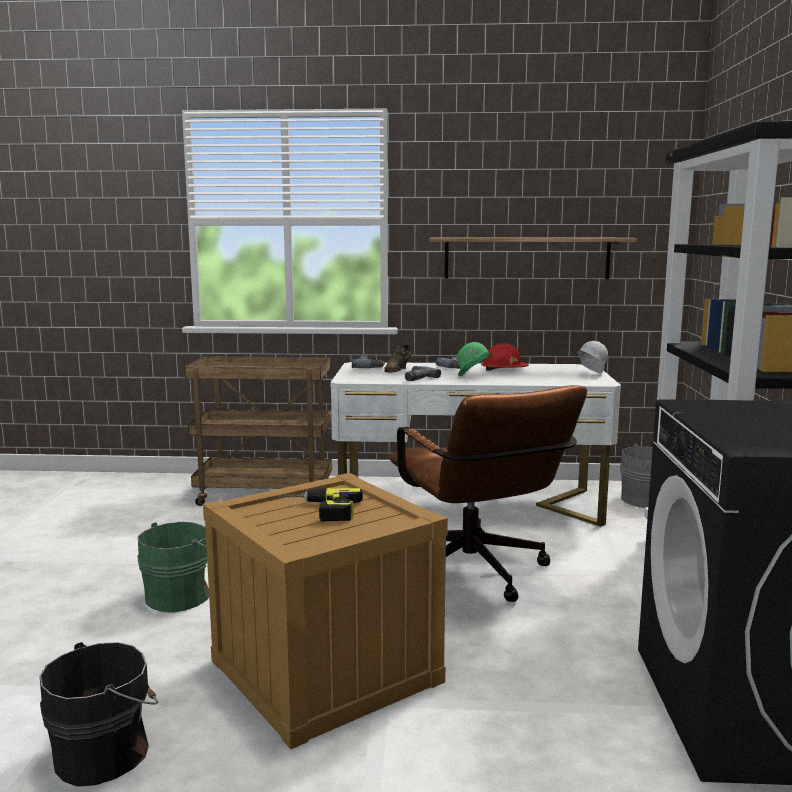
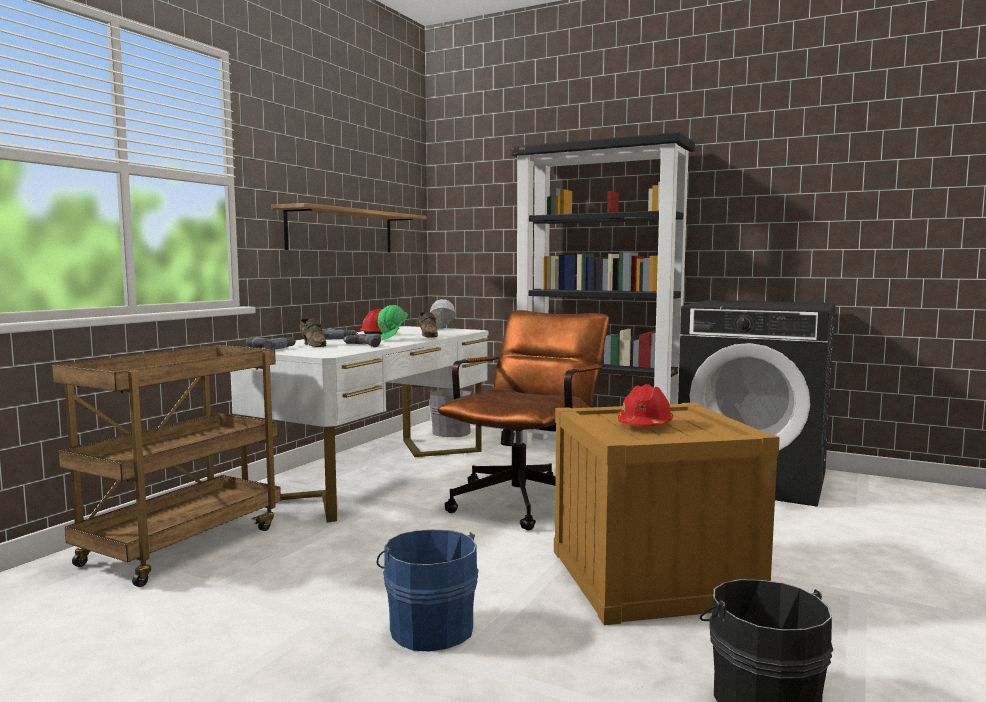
camera: 65 degrees left, 5 degrees down
green bucket [137,522,209,613] -> blue bucket [376,530,479,651]
power drill [277,488,363,521] -> red hard hat [618,384,674,426]
brown office chair [389,385,587,602] -> brown office chair turned 60 degrees counterclockwise [438,310,609,530]
none -> brown shoe [418,312,438,338]

